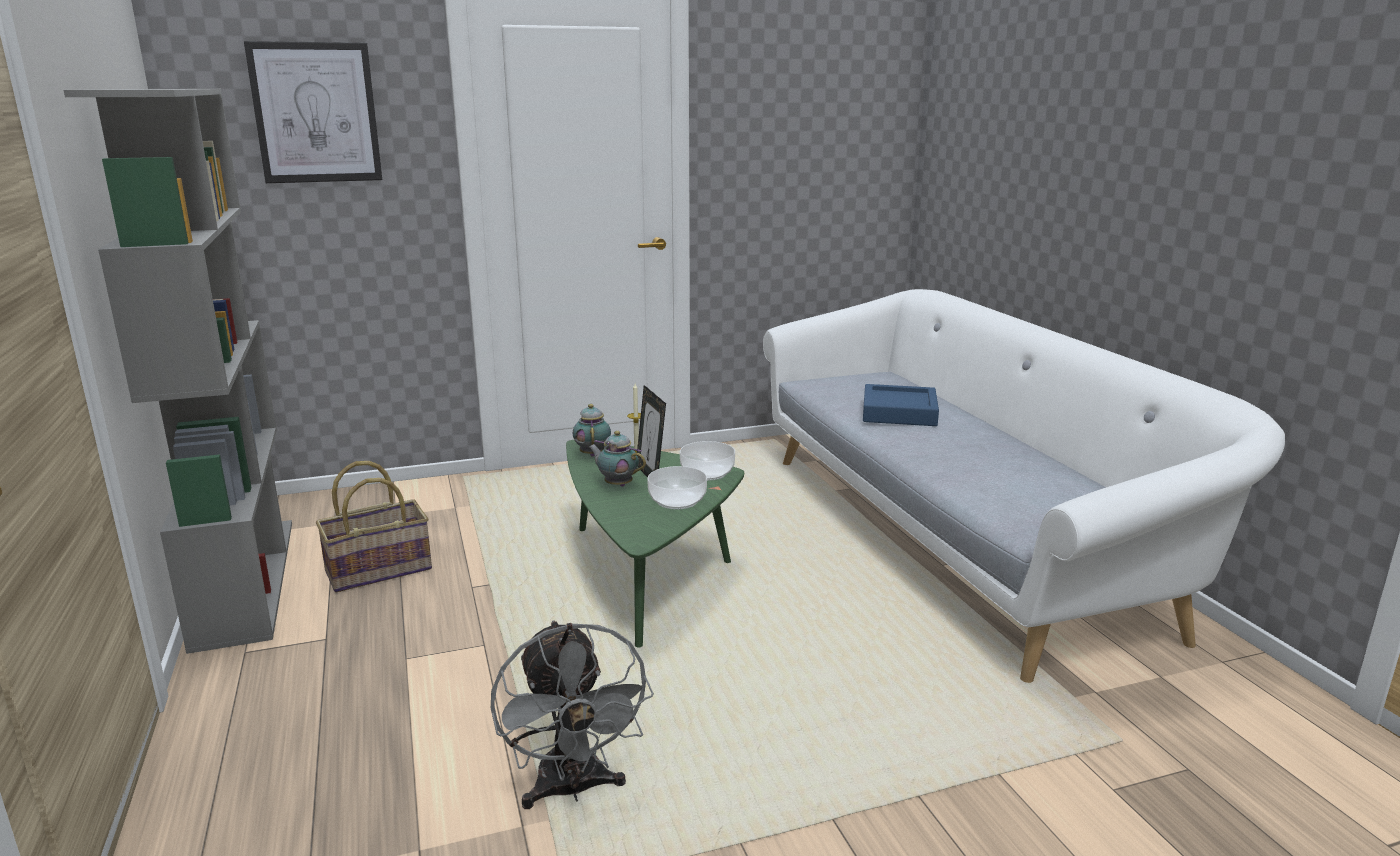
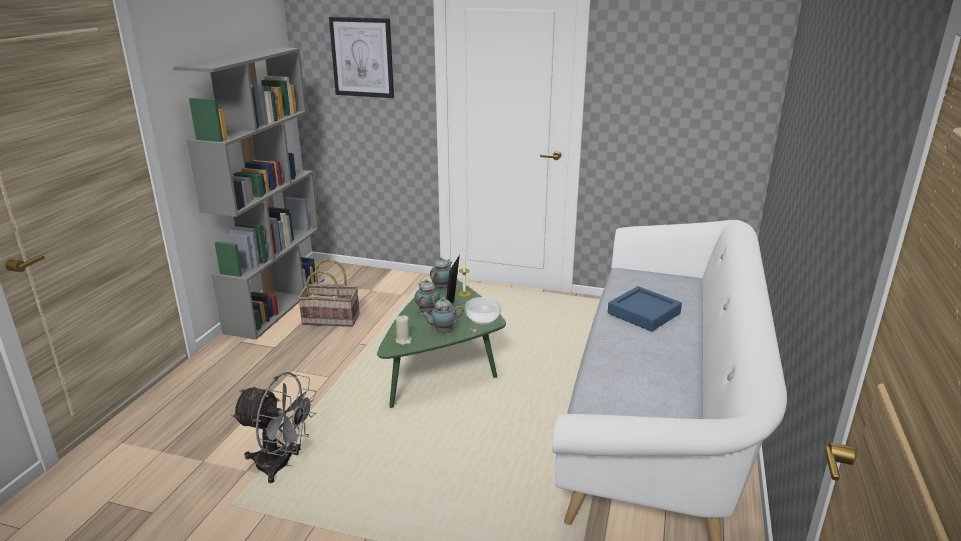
camera: 35 degrees right, 5 degrees up
grey fan [491,620,654,809] -> grey fan turned 90 degrees counterclockwise [231,372,317,483]
bowl [647,466,707,509] -> teapot [421,297,464,332]
none -> beige candle [396,315,412,345]

